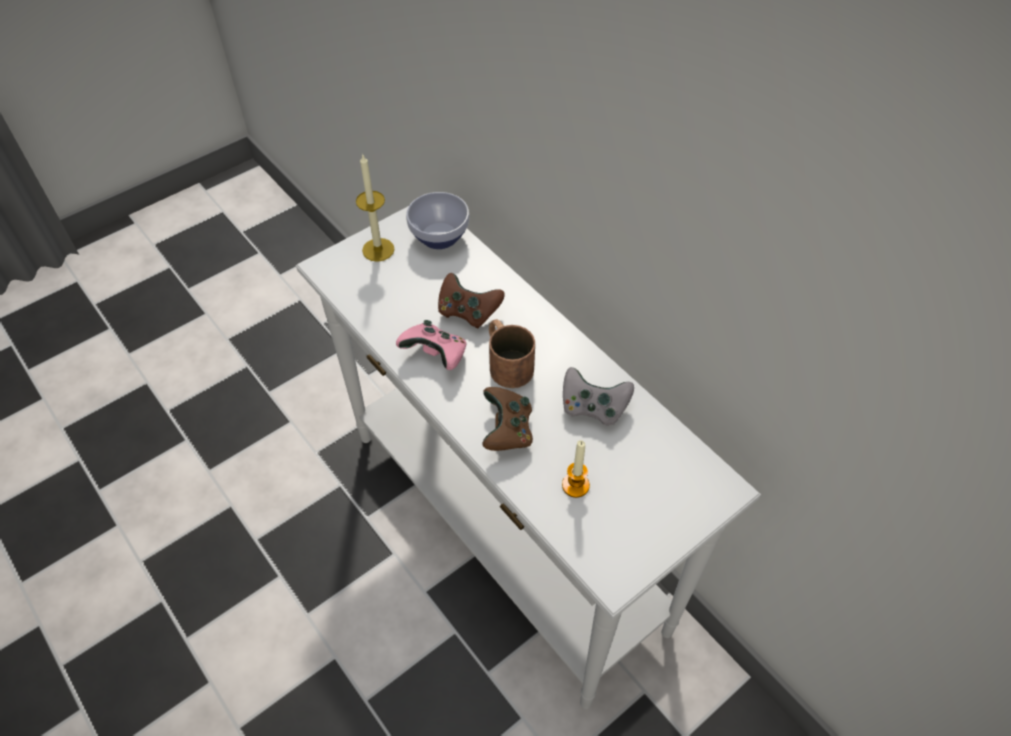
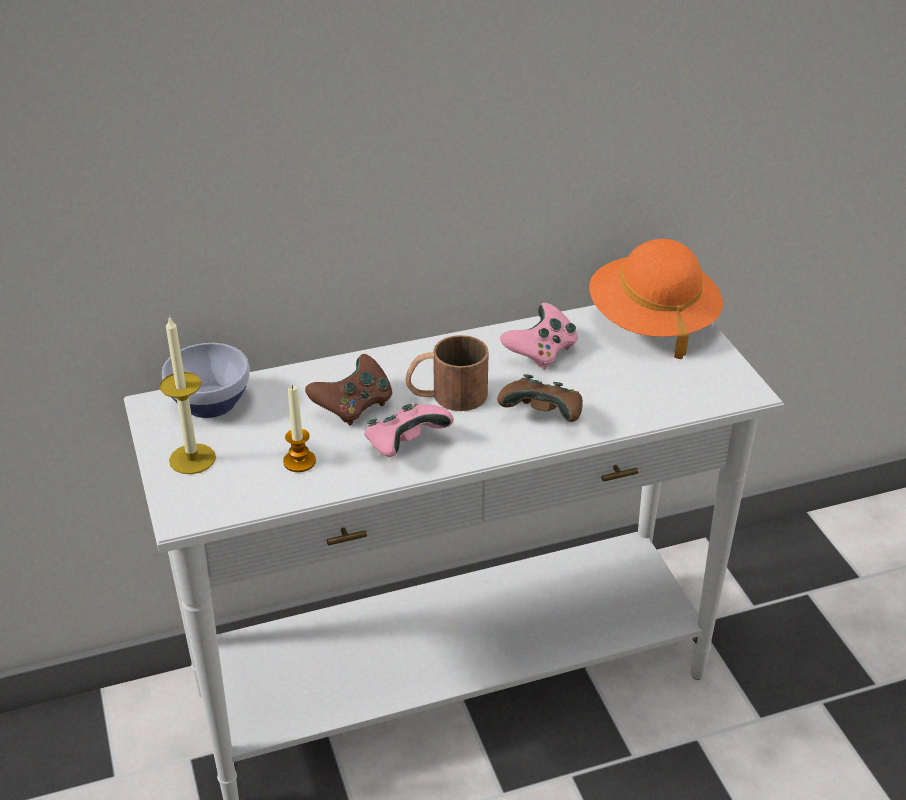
camera: 70 degrees left, 15 degrees down
candle [562,440,590,498] -> candle moved to [283,385,316,472]
grey game controller [563,367,634,426] -> pink game controller [500,303,578,370]
none -> orange hat [589,239,723,359]

